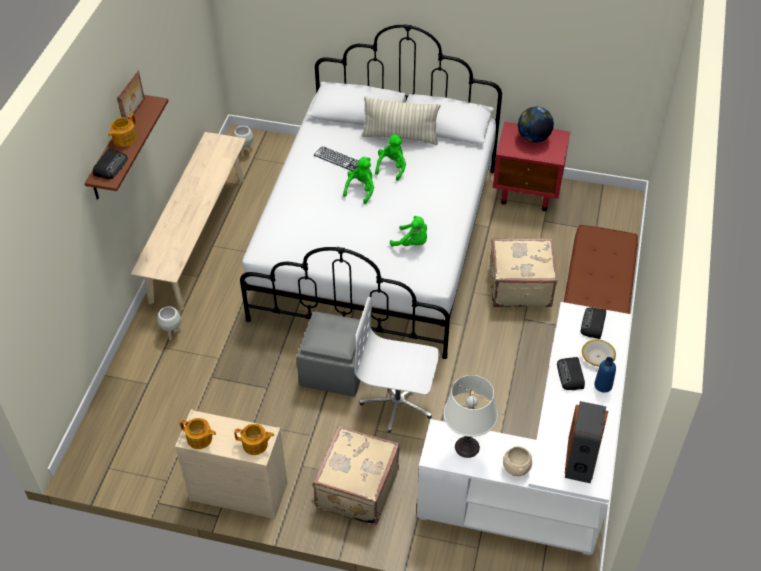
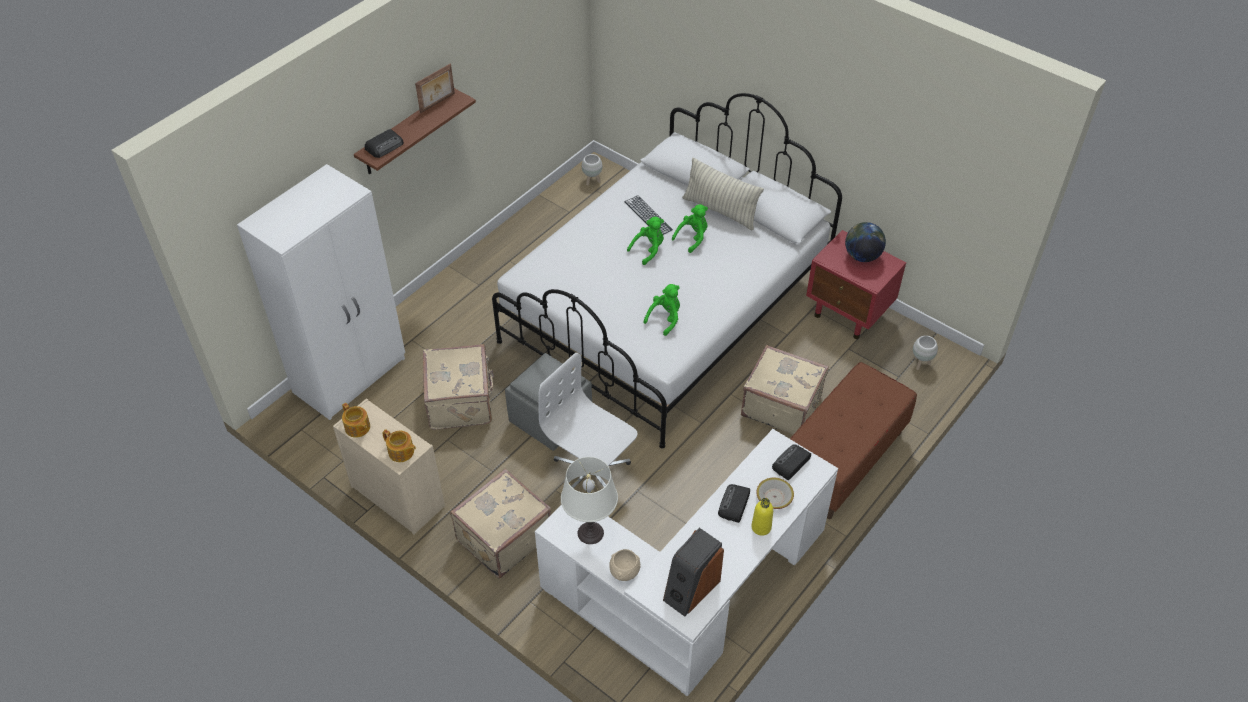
camera: 25 degrees right, 0 degrees up
teapot [108,113,137,147] -> none
beige bench [131,132,246,310] -> none
white planter [157,306,181,340] -> white planter moved to [913,335,938,370]
green plush toy [390,216,427,246] -> green plush toy turned 105 degrees counterclockwise [644,284,680,336]
blue bottle [594,357,616,393] -> yellow bottle [751,498,773,536]
none -> white wardrobe [237,164,405,420]
none -> beige suitcase [423,344,494,430]

